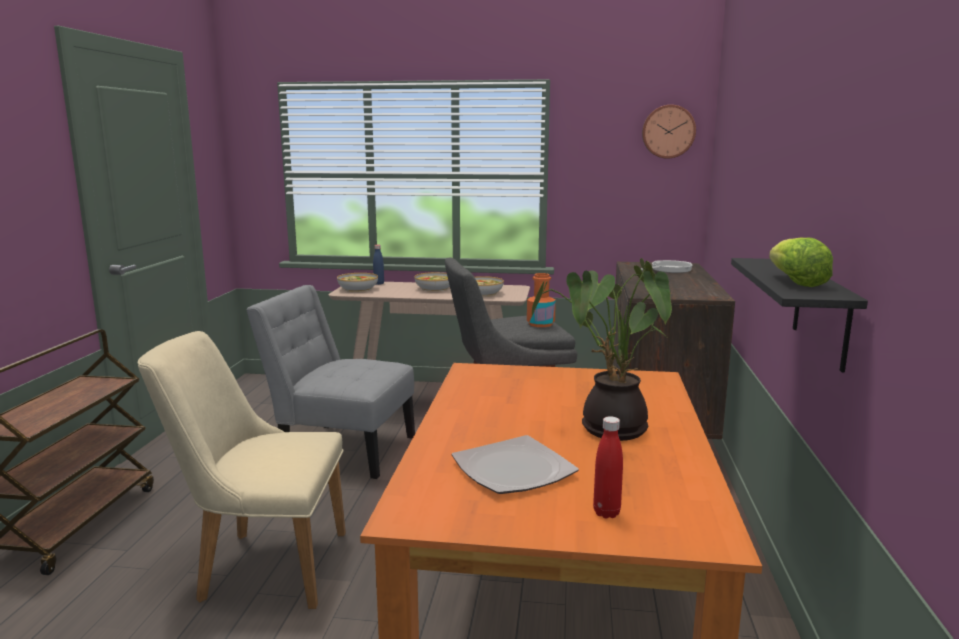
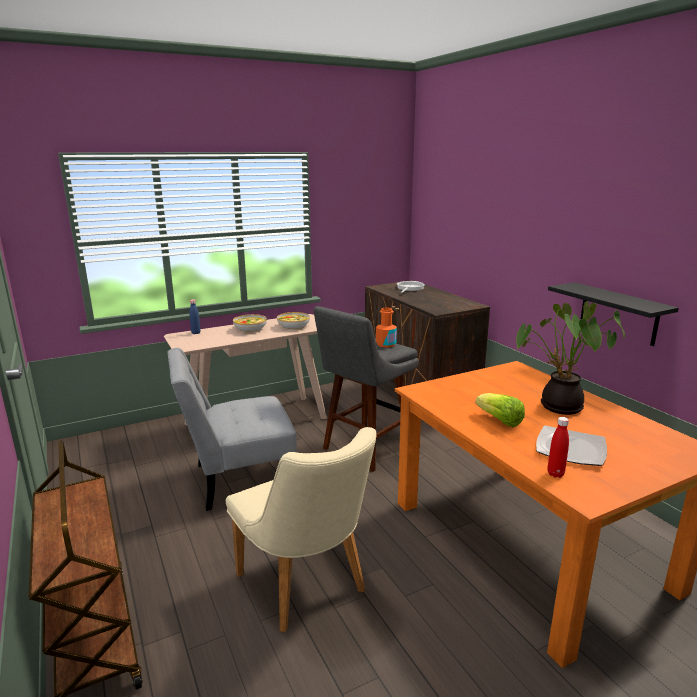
camera: 35 degrees left, 5 degrees up
beige chair [138,331,346,609] -> beige chair turned 90 degrees counterclockwise [226,427,376,632]
bowl [337,273,378,292] -> none
red bottle [593,416,623,519] -> red bottle moved to [547,417,569,478]
wall clock [642,105,696,159] -> none
lettuce [769,237,833,287] -> lettuce moved to [476,393,525,427]

